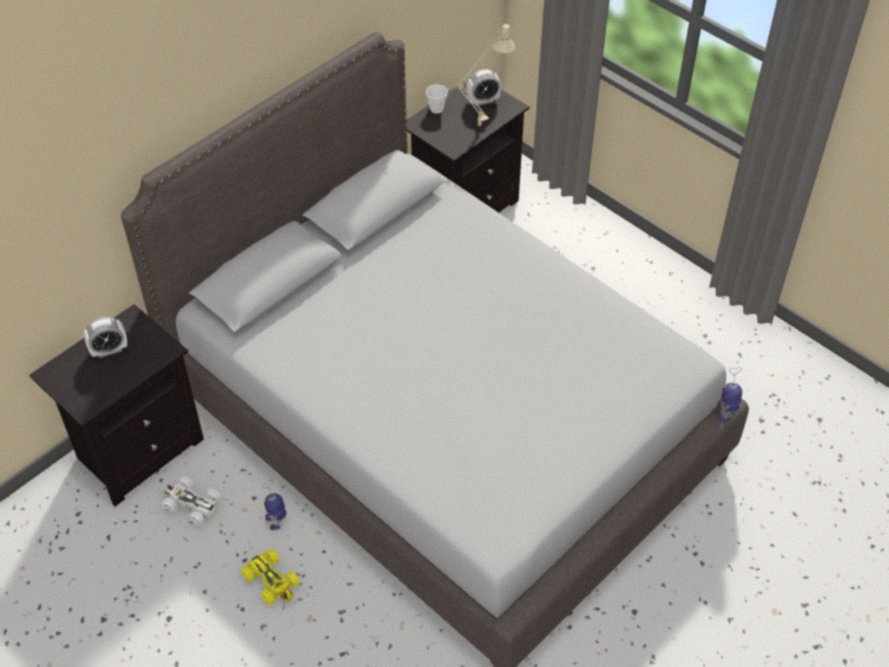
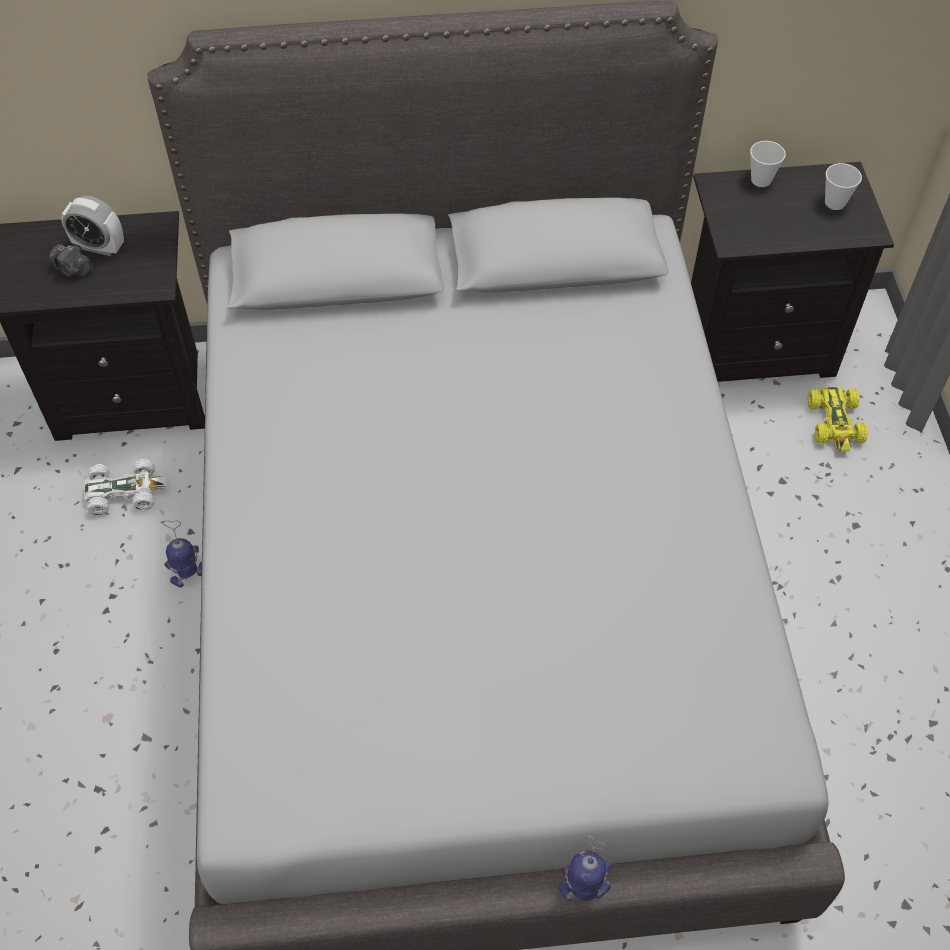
camera: 40 degrees right, 5 degrees up
white toy car [162,476,221,525] -> white toy car turned 105 degrees clockwise [84,459,166,515]
yellow toy car [241,549,300,605] -> yellow toy car moved to [808,387,868,451]
beige table lamp [438,24,516,126] -> none
alarm clock [466,69,501,106] -> cup [825,163,862,210]
toy robot [716,367,742,421] -> toy robot moved to [559,835,612,902]
none -> camera [49,244,93,277]

